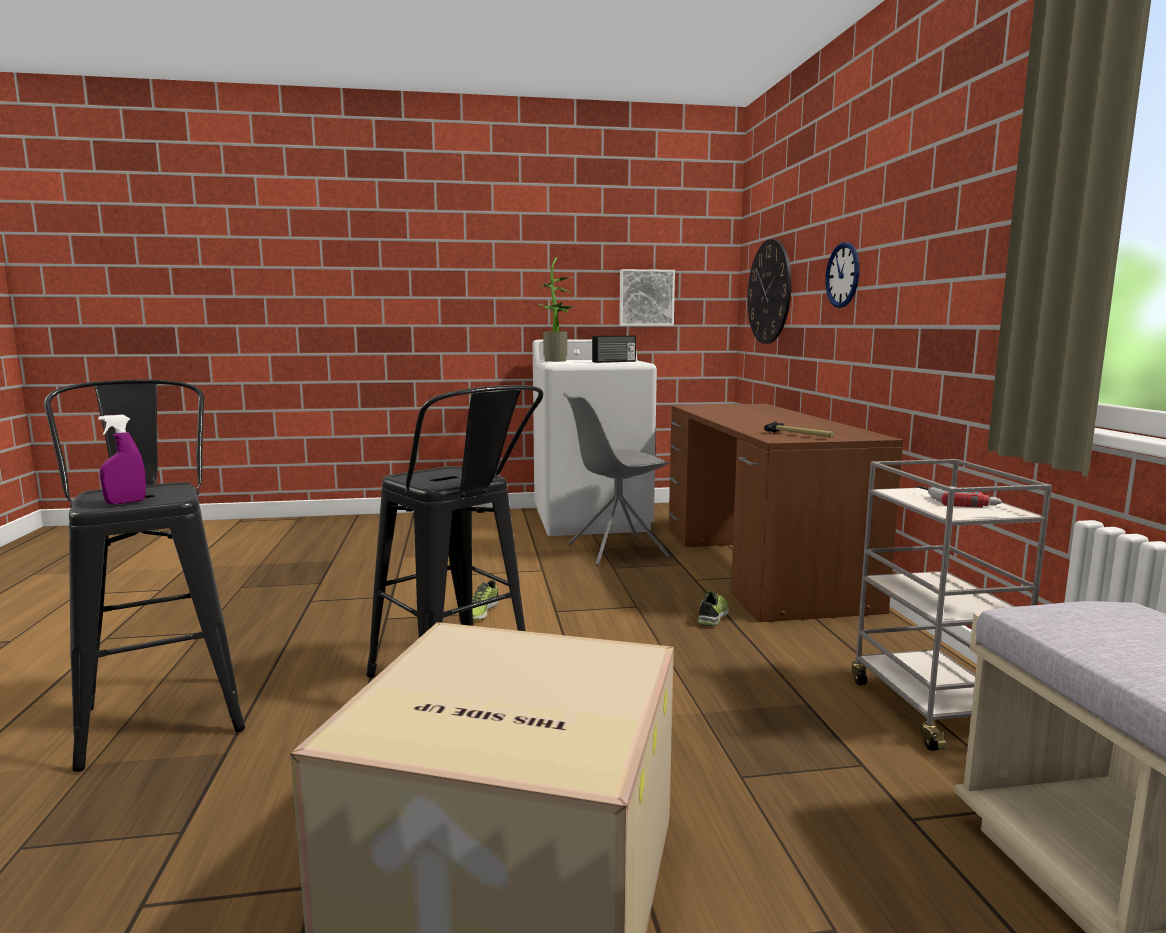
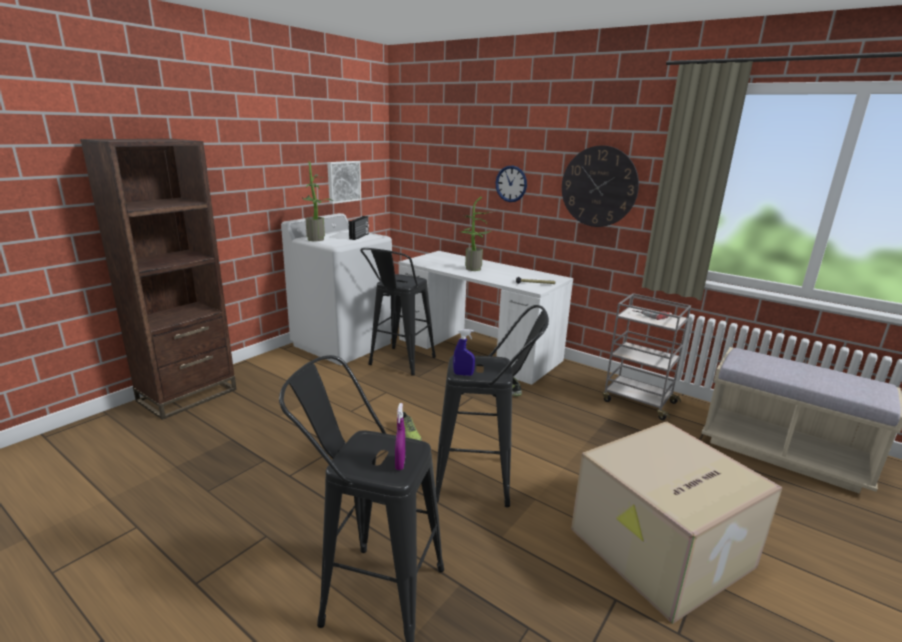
camera: 45 degrees left, 10 degrees up
grey chair [563,392,670,566] -> black stool [360,248,436,376]
brown desk [669,404,903,622] -> white desk [399,251,573,385]
wall clock [747,239,792,344] -> wall clock moved to [562,145,639,227]
none -> brown bookcase [80,139,237,420]
none -> blue spray bottle [453,329,475,376]
none -> potted plant [460,197,495,271]

